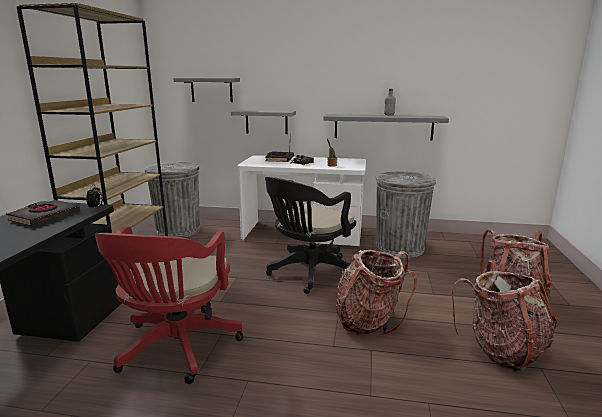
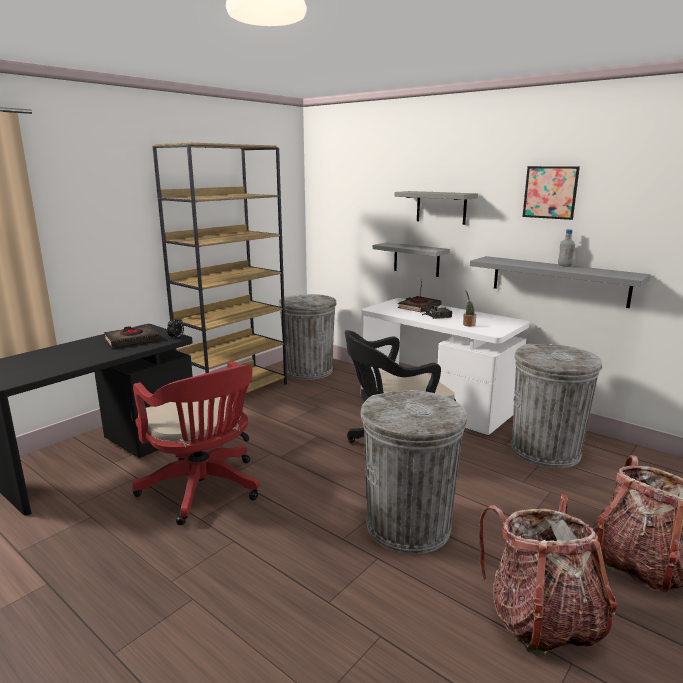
camera: 30 degrees right, 0 degrees up
red office chair [95,227,244,384] -> red office chair turned 75 degrees counterclockwise [133,361,259,525]
grey shelf [173,78,240,102] -> grey shelf moved to [394,191,478,225]
backpack [336,250,417,336] -> grey trash can [361,390,467,554]
none -> picture [523,166,580,220]

